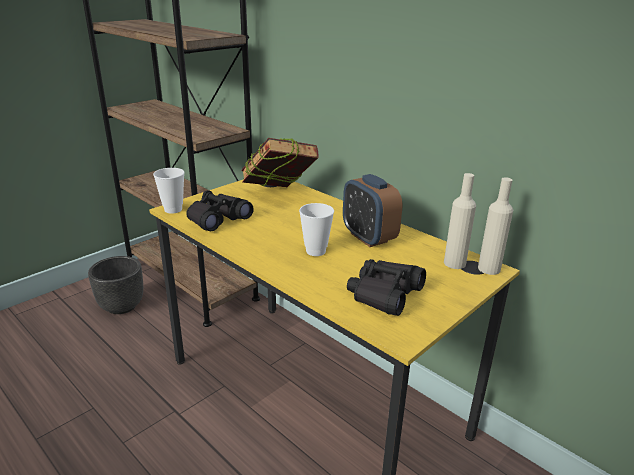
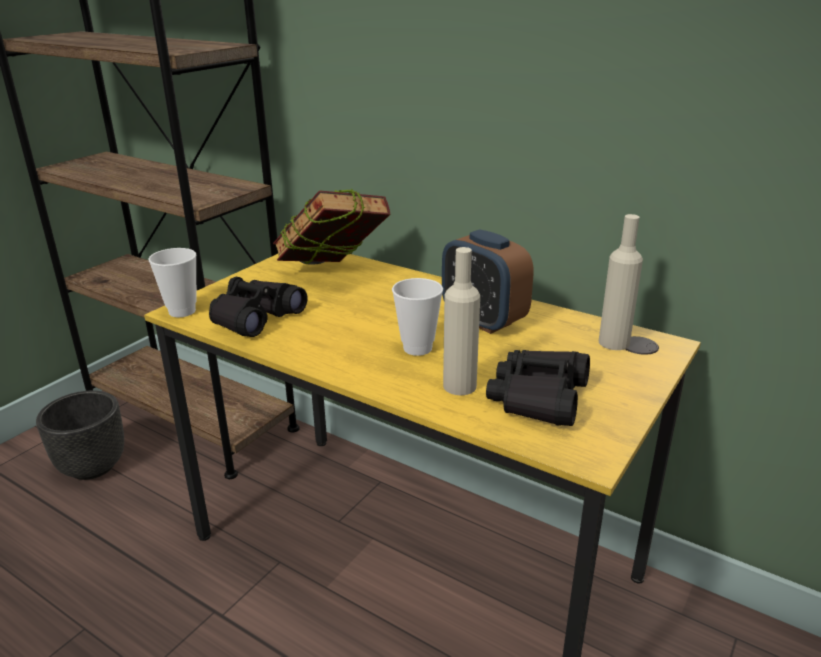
camera: 10 degrees left, 0 degrees up
beige bottle [478,177,513,275] -> beige bottle moved to [443,247,480,395]

